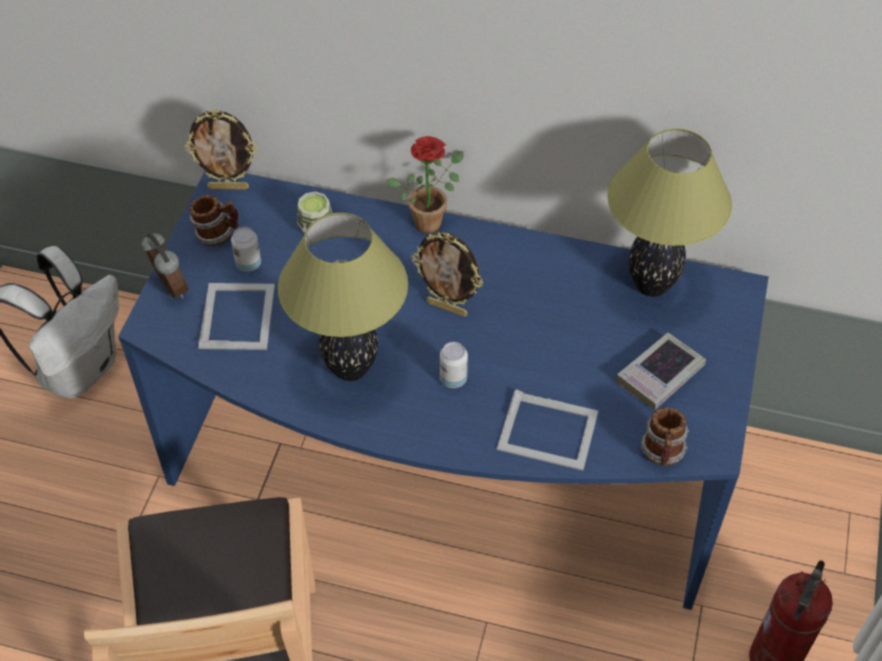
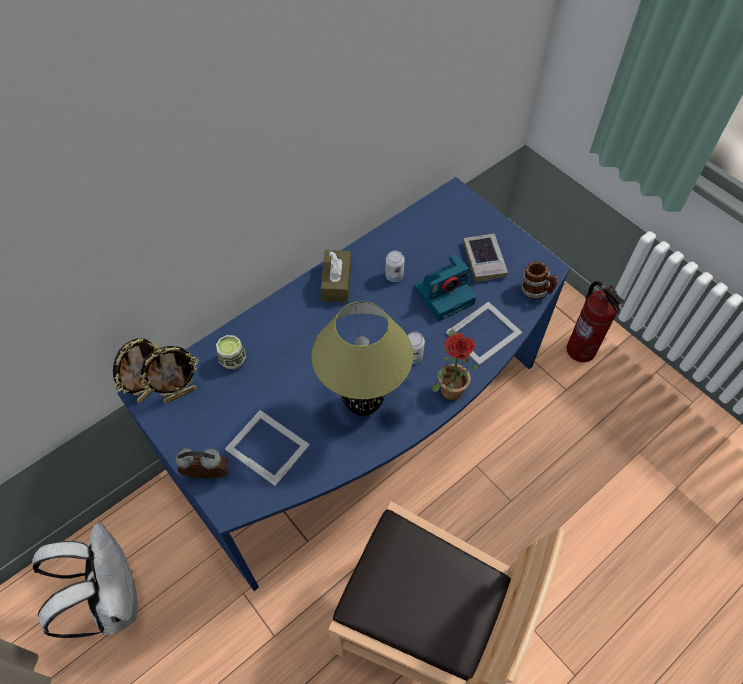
camera: 55 degrees left, 5 degrees up
mug [189,195,238,246] -> none
can [231,227,261,272] -> can moved to [385,250,405,282]
potted plant [387,136,464,233] -> potted plant moved to [432,329,479,400]
picture frame [412,232,483,317] -> picture frame moved to [140,346,199,403]
table lamp [607,128,732,297] -> none
none -> brown tissue box [321,250,351,302]
none -> camera [414,254,476,321]

